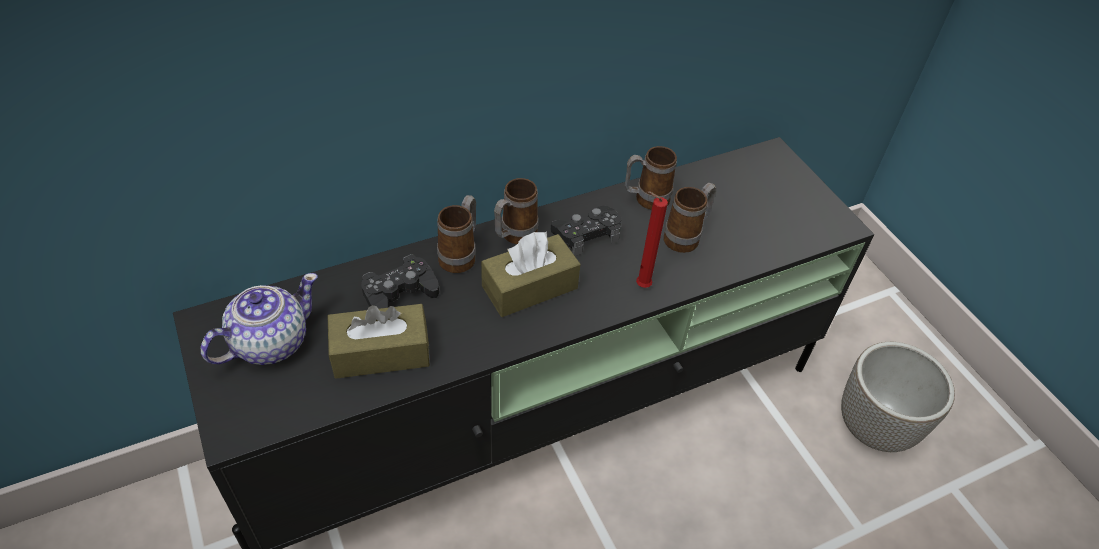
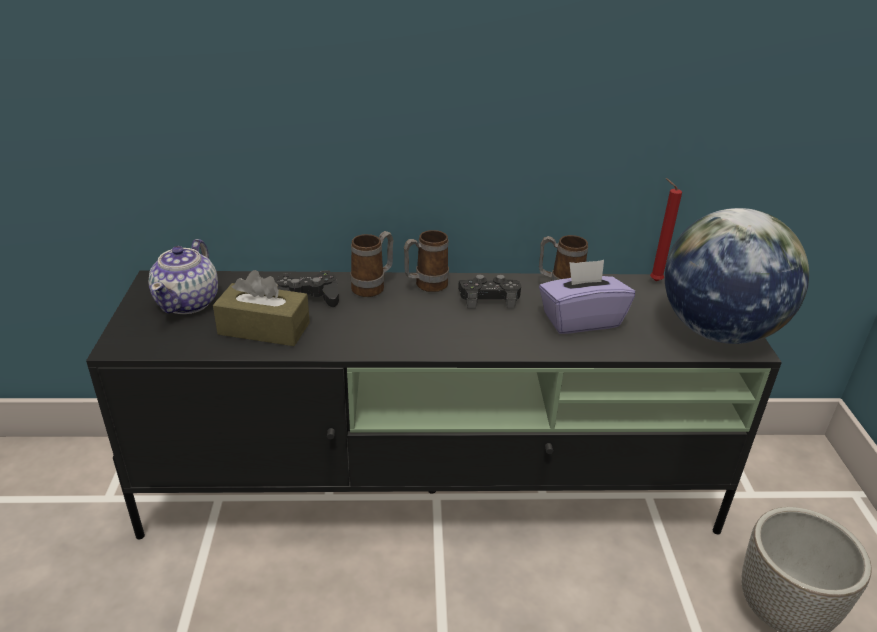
camera: 25 degrees right, 15 degrees down
teapot [201,273,318,365] -> teapot turned 120 degrees clockwise [148,239,218,314]
brown tissue box [481,231,580,317] -> none
red candle [636,191,668,288] -> red candle moved to [650,178,682,281]
mug [664,183,716,253] -> purple tissue box [539,260,635,334]
none -> globe [665,208,809,344]

